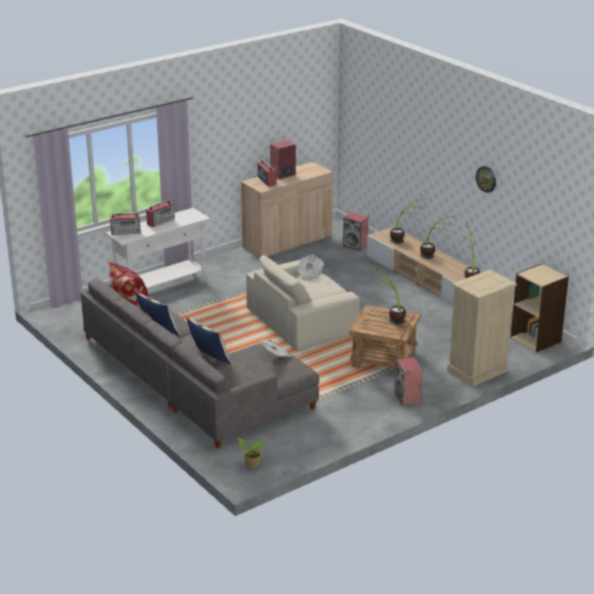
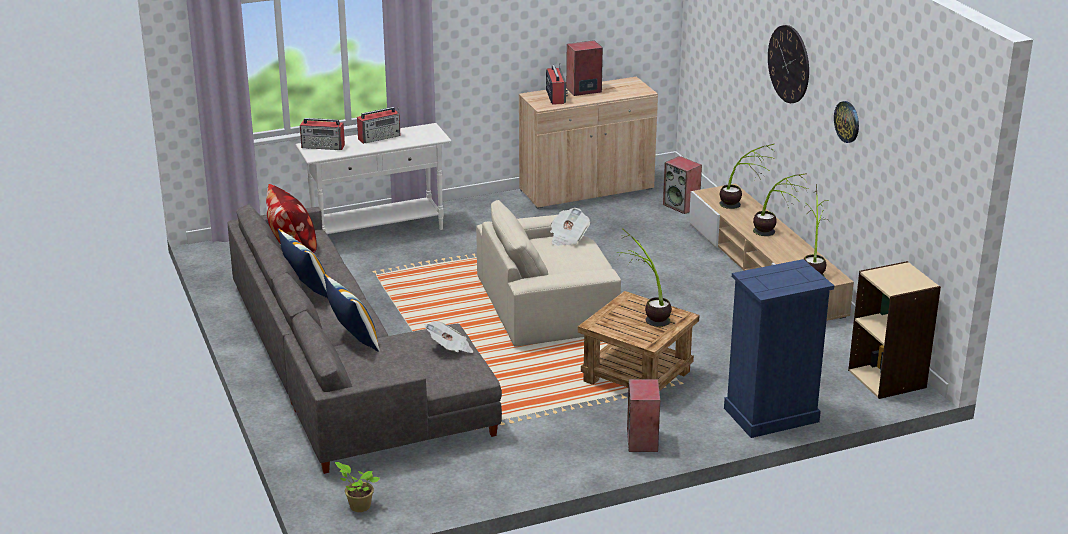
camera: 15 degrees right, 0 degrees up
beige dresser [447,270,517,387] -> blue dresser [724,259,834,438]
none -> wall clock [768,25,809,103]

